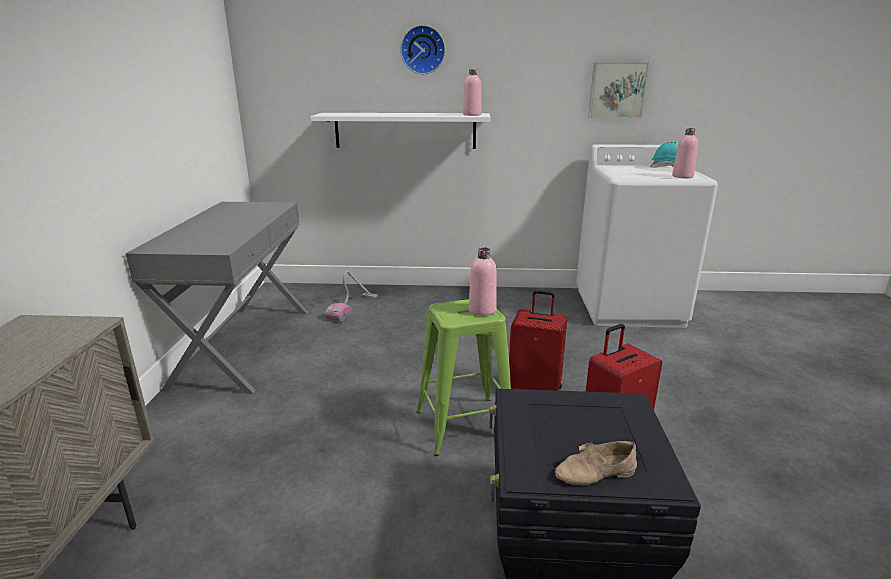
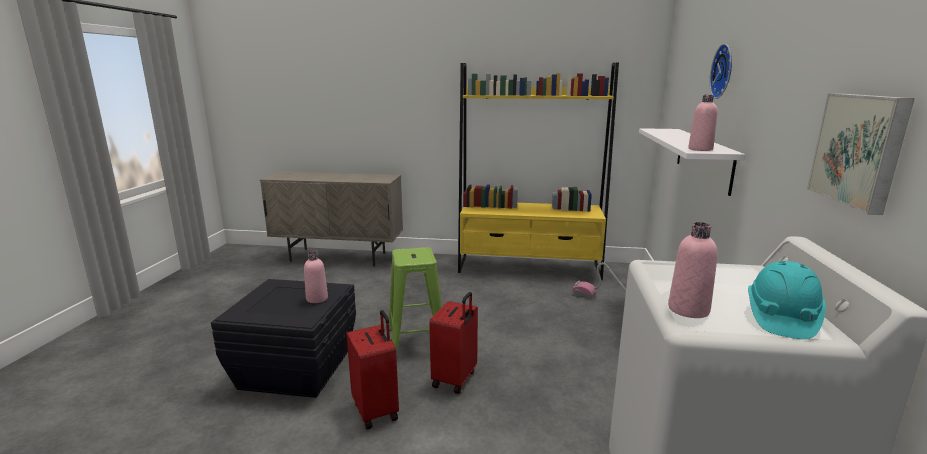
camera: 95 degrees right, 5 degrees down
grey console table [125,202,308,394] -> yellow bookcase [458,63,619,281]
pink bottle [469,247,497,316] -> pink bottle moved to [304,251,328,303]
beige shoe [555,441,637,485] -> none

